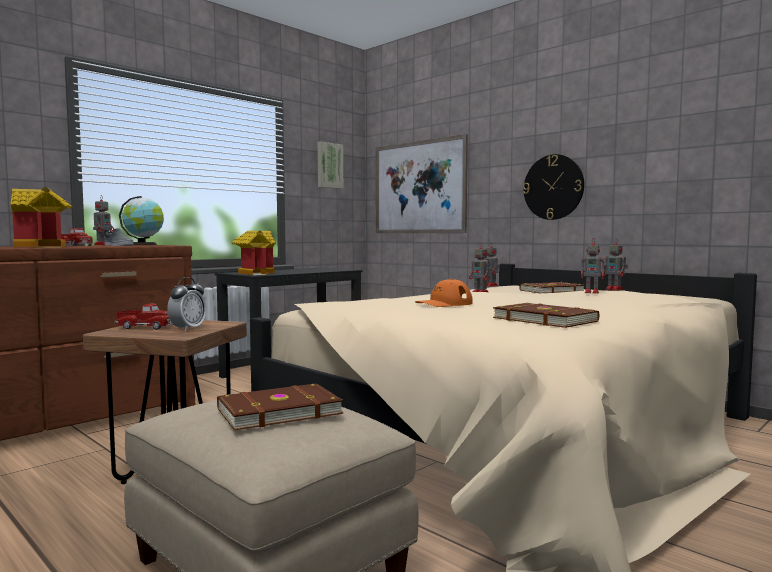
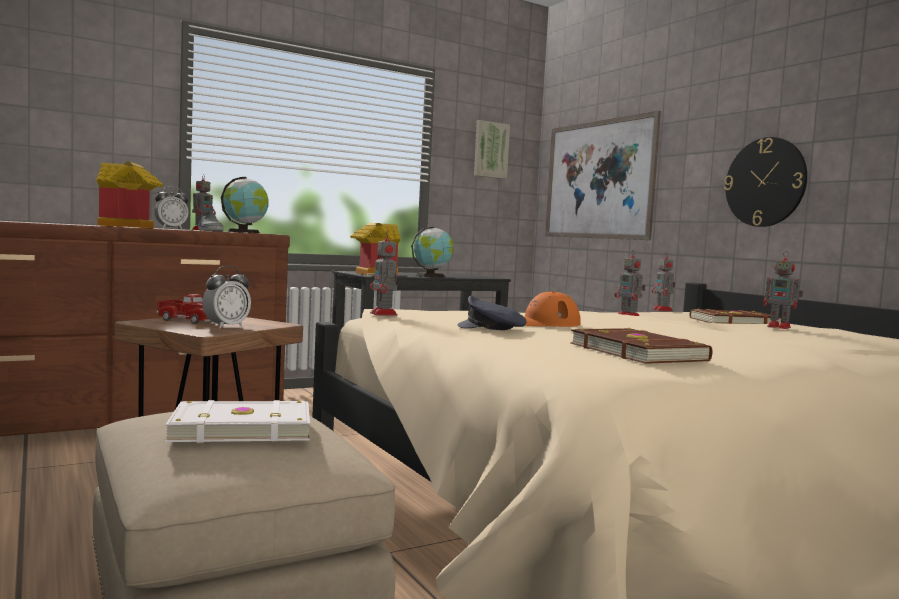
camera: 15 degrees right, 0 degrees up
toy truck [61,228,93,246] -> alarm clock [154,186,189,229]
brown book [217,384,343,431] -> white book [165,400,310,443]
toy robot [604,239,628,290] -> toy robot moved to [370,231,397,315]
none -> globe [411,227,454,277]
none -> grey cap [457,296,526,330]

